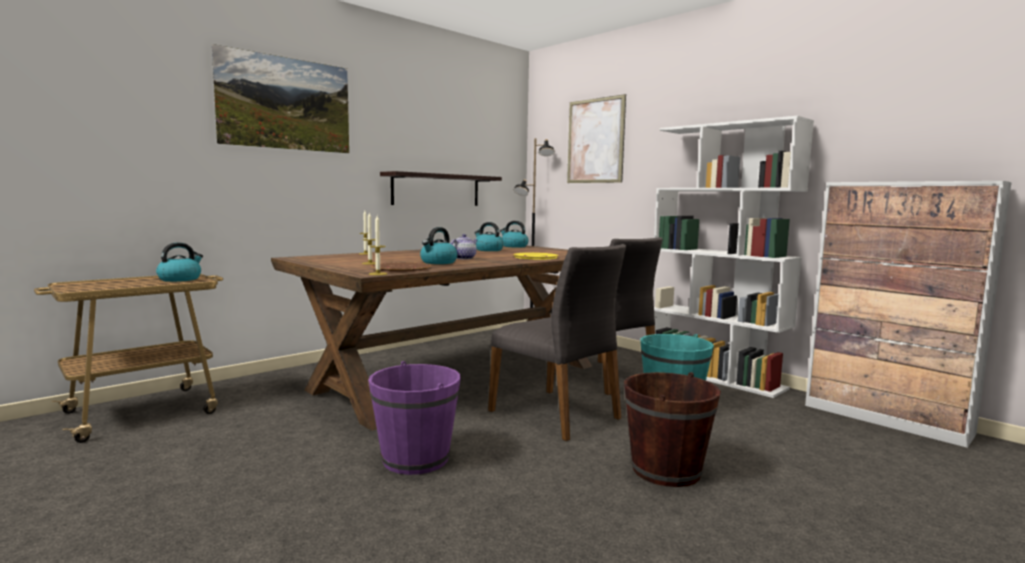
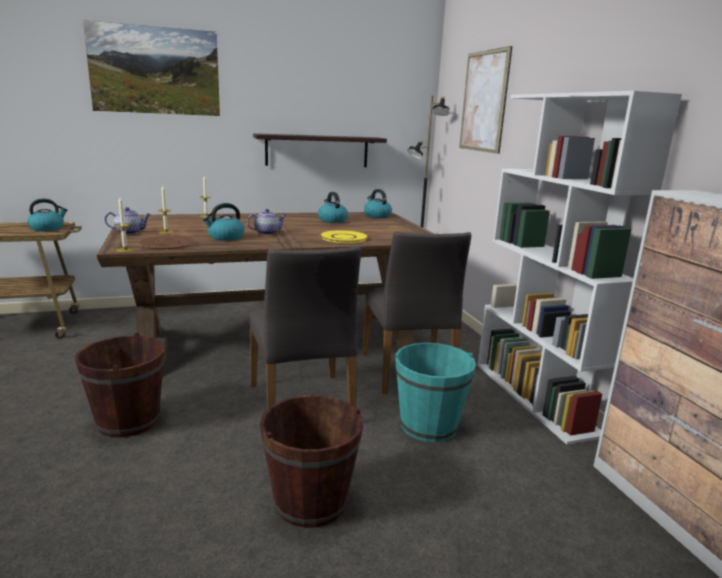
camera: 25 degrees right, 10 degrees up
purple bucket [368,361,461,475] -> brown bucket [74,332,165,438]
none -> teapot [105,207,151,235]

